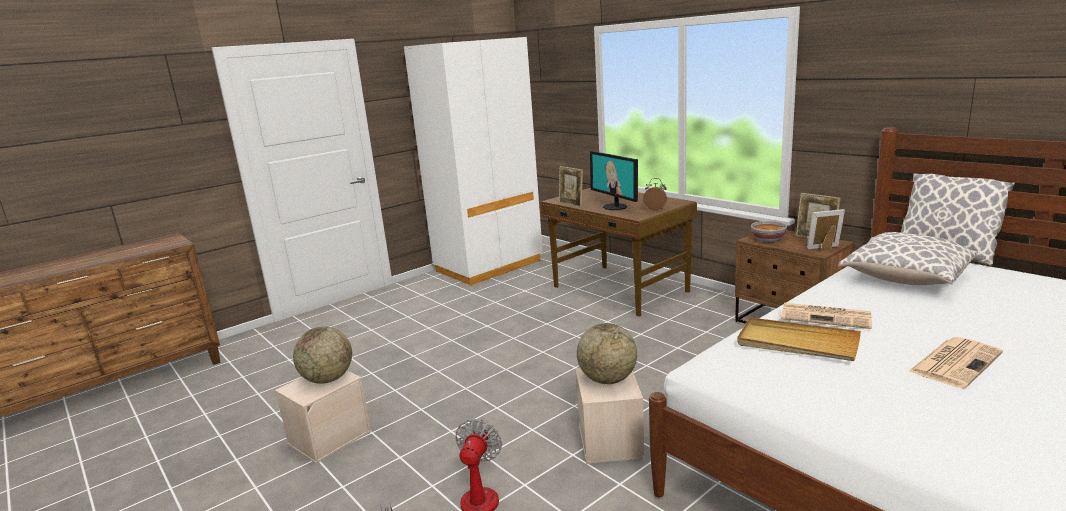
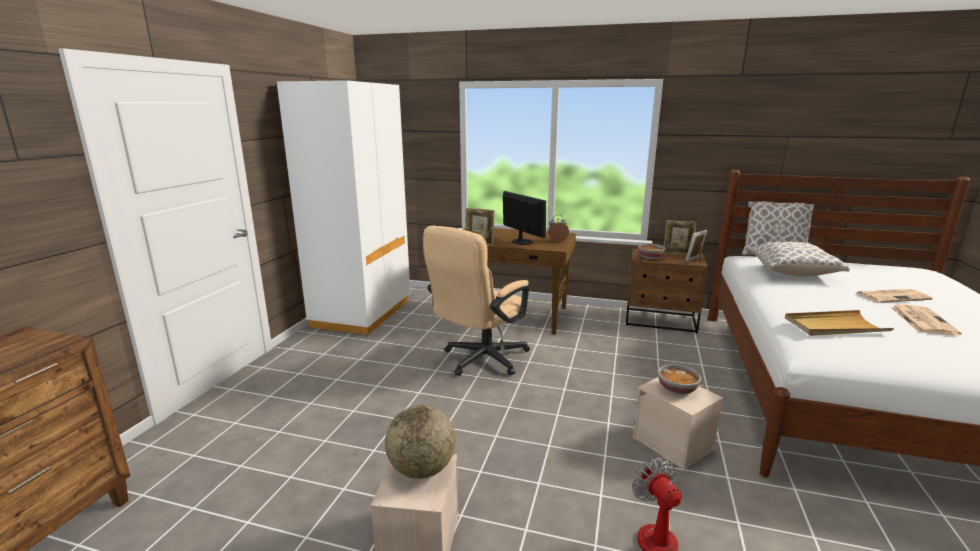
camera: 35 degrees left, 0 degrees up
globe [577,323,637,384] -> bowl [658,364,701,395]
monitor [590,151,638,210] -> monitor turned 150 degrees counterclockwise [503,191,546,245]
newspaper [781,303,872,329] -> newspaper moved to [857,289,933,303]
none -> beige office chair [423,226,530,376]

